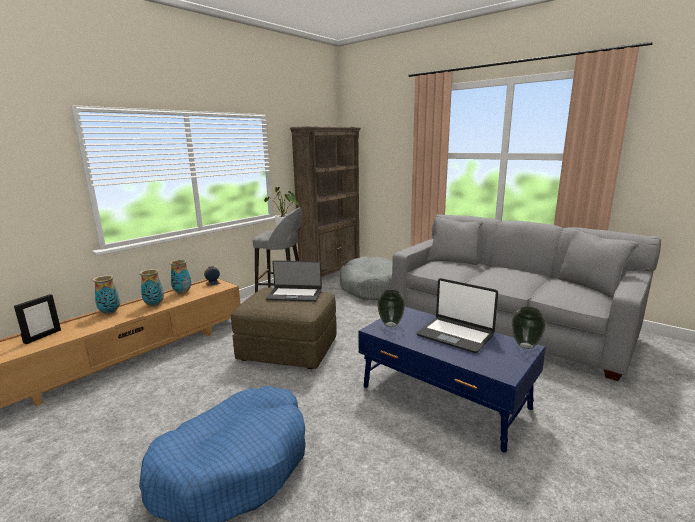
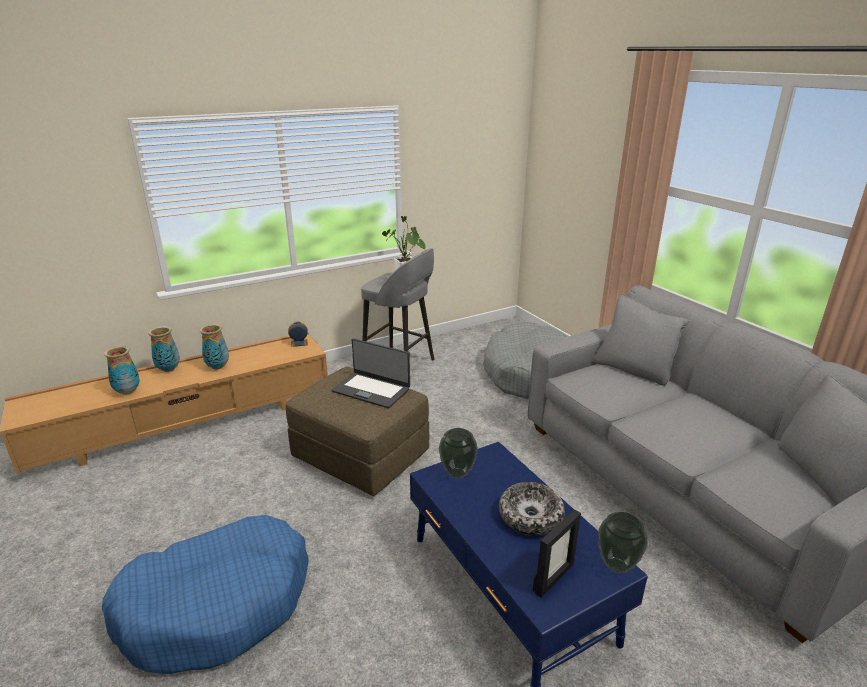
camera: 20 degrees right, 10 degrees up
picture frame [14,294,61,344] -> picture frame moved to [533,509,581,598]
vase [170,259,191,294] -> vase moved to [104,346,140,395]
brown bookcase [290,126,361,277] -> none
laptop [416,278,498,353] -> bowl [499,482,565,536]

